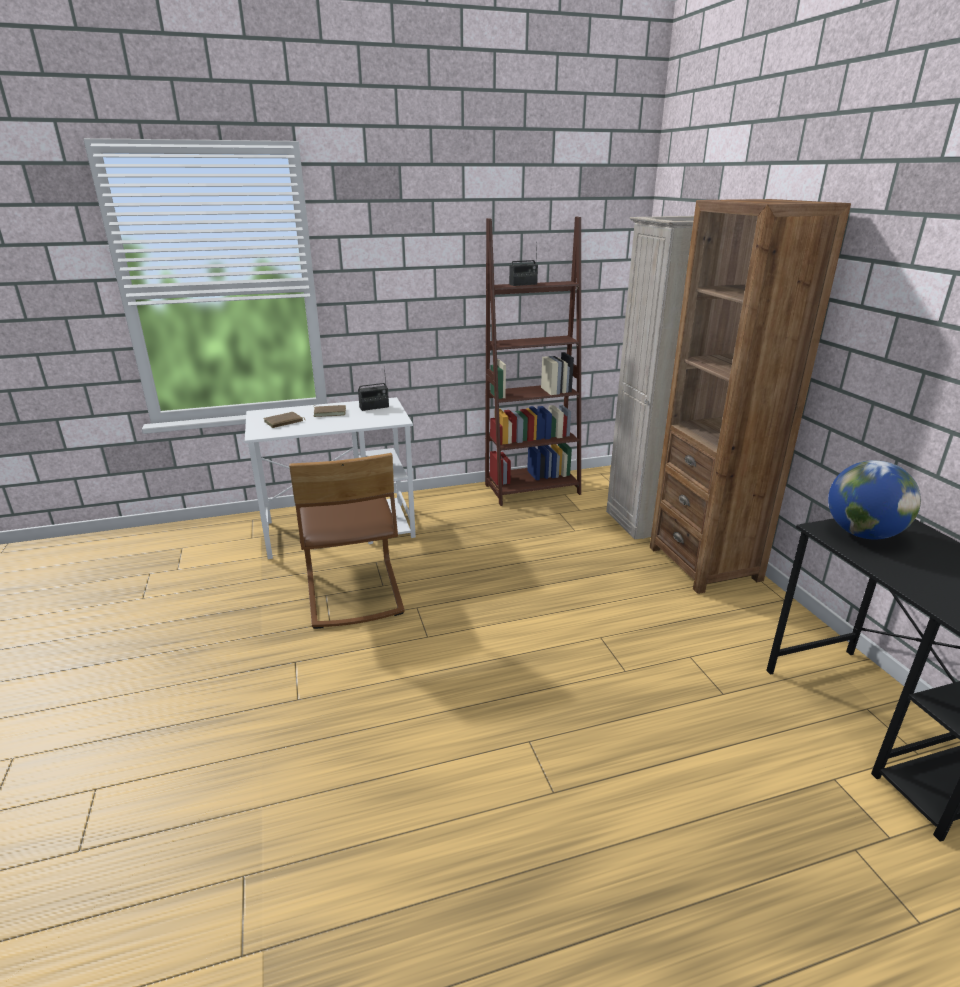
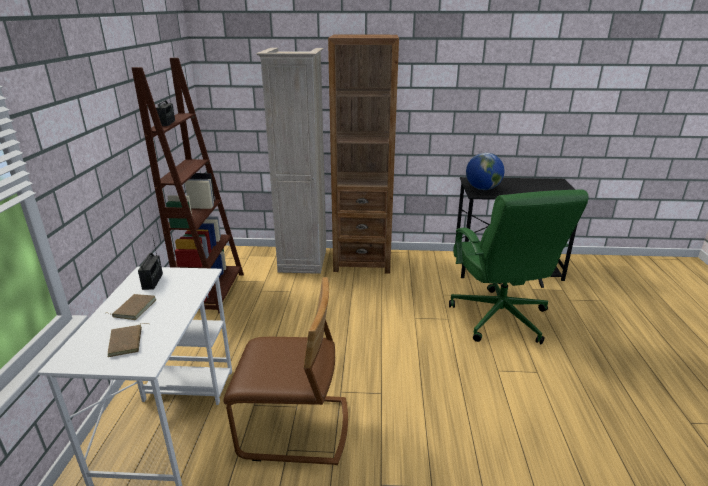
camera: 70 degrees left, 0 degrees up
none -> green office chair [449,189,588,344]

